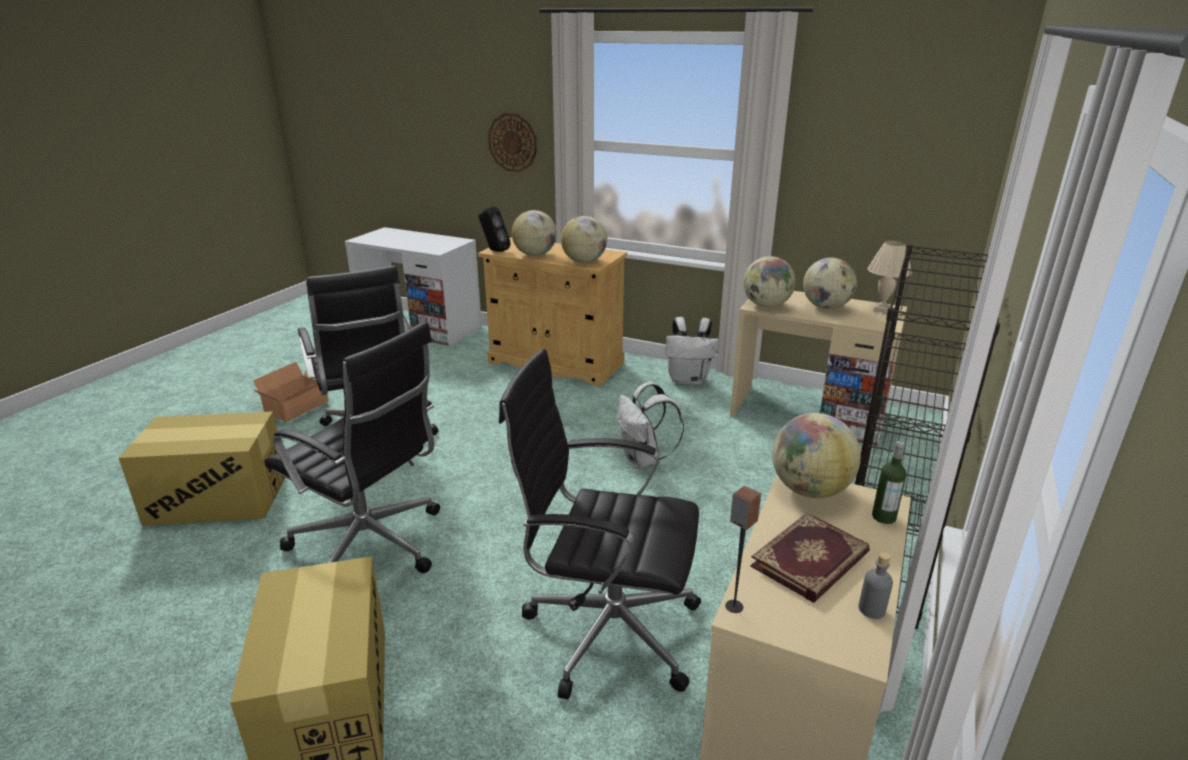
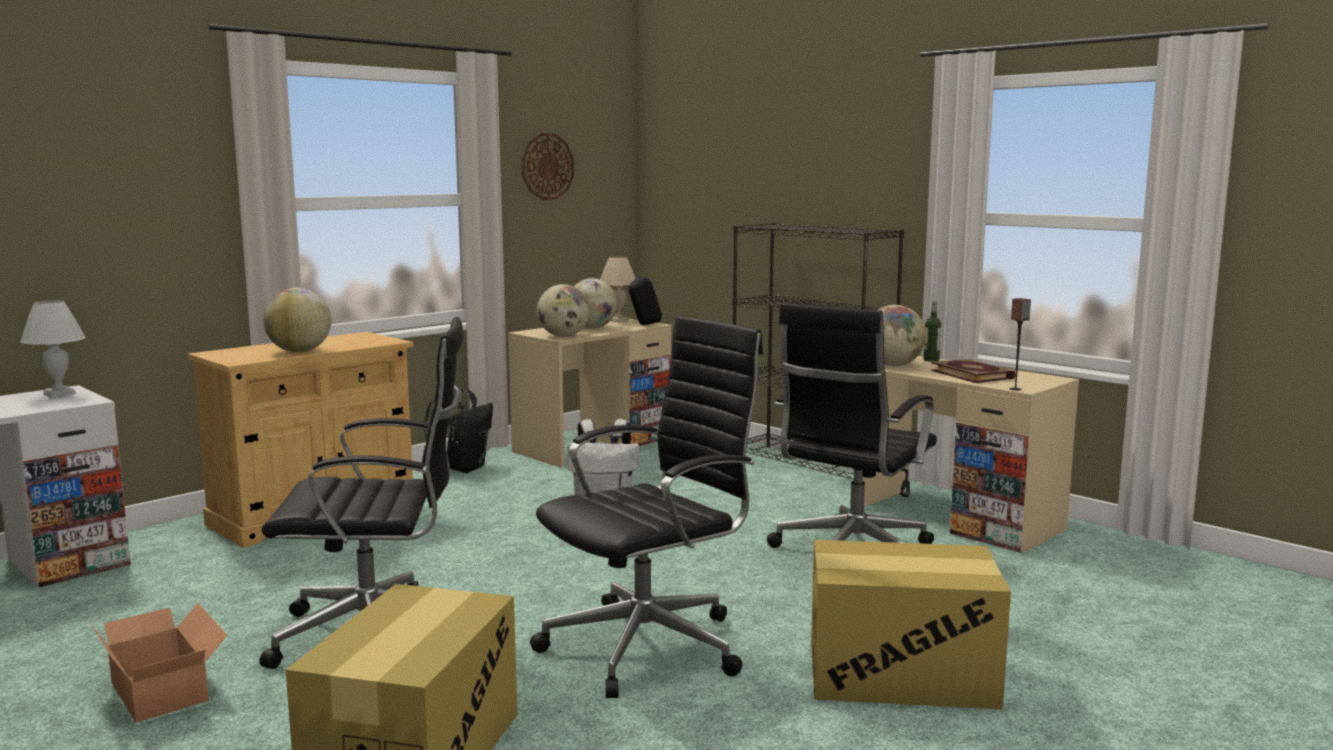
camera: 70 degrees left, 15 degrees down
black speaker [479,206,511,252] -> black speaker moved to [628,276,662,325]
wall clock [488,113,537,172] -> wall clock moved to [522,133,574,200]
globe [561,216,607,263] -> none
white backpack [665,317,719,385] -> black backpack [424,388,493,473]
grey bottle [859,552,893,619] -> none
none -> white table lamp [20,300,86,398]

